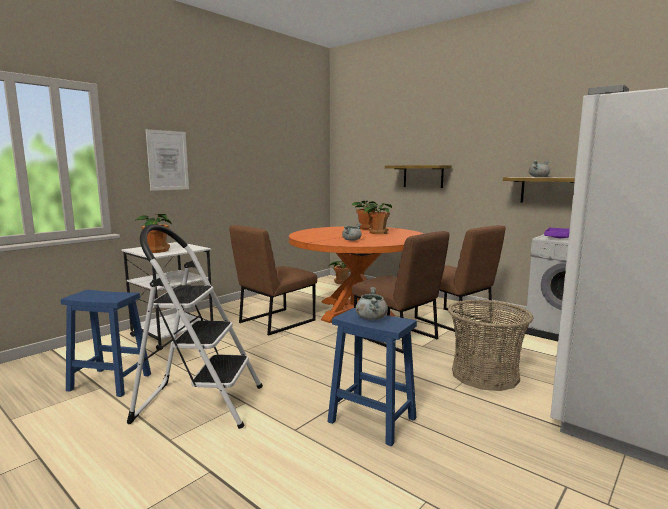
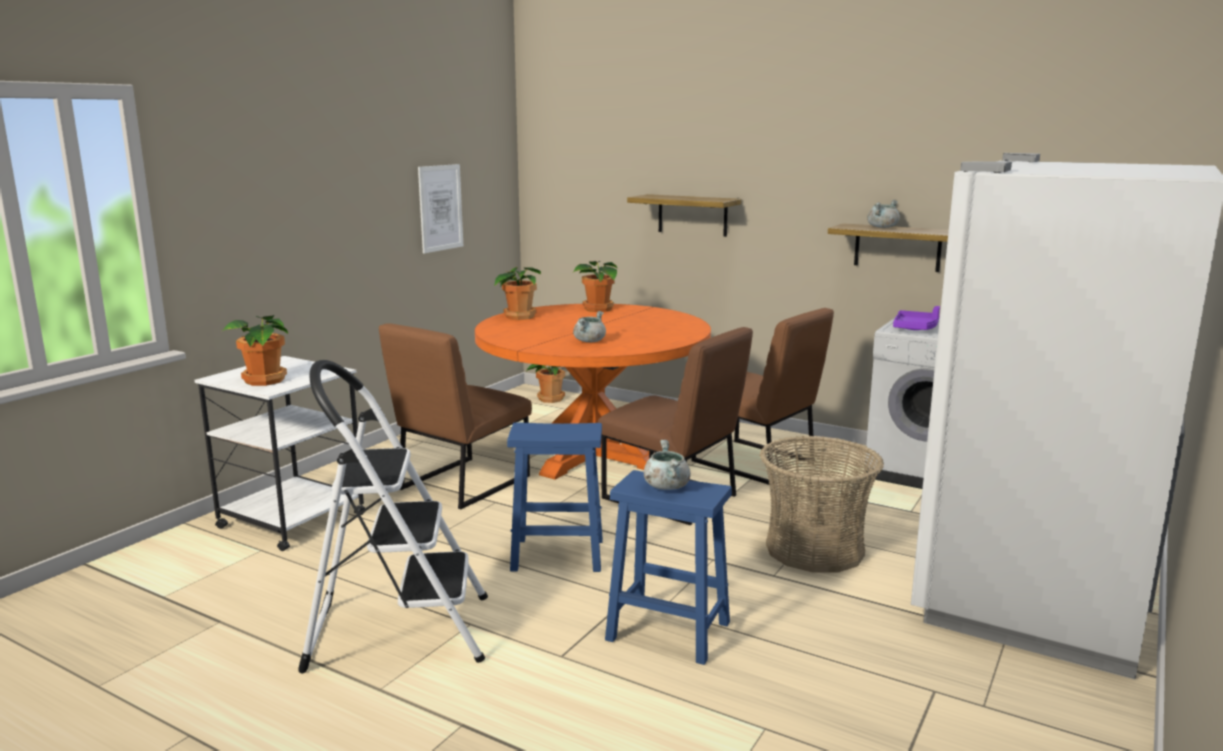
camera: 10 degrees left, 5 degrees up
blue stool [61,290,151,397] -> blue stool moved to [507,422,603,572]
picture [146,129,189,191] -> picture moved to [418,164,463,253]
potted plant [364,203,392,234] -> potted plant moved to [494,267,541,320]

